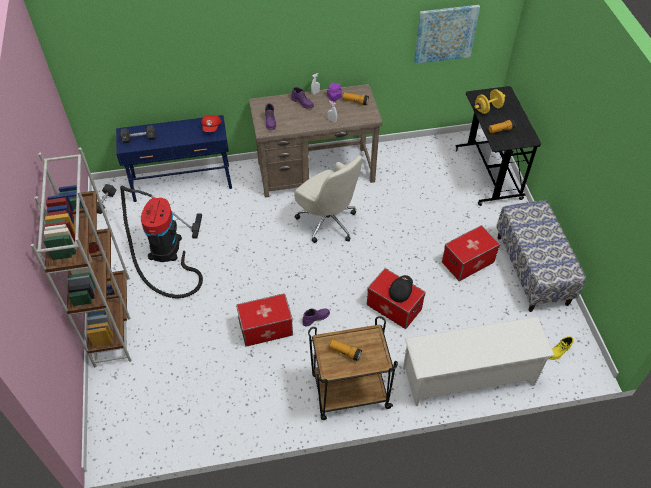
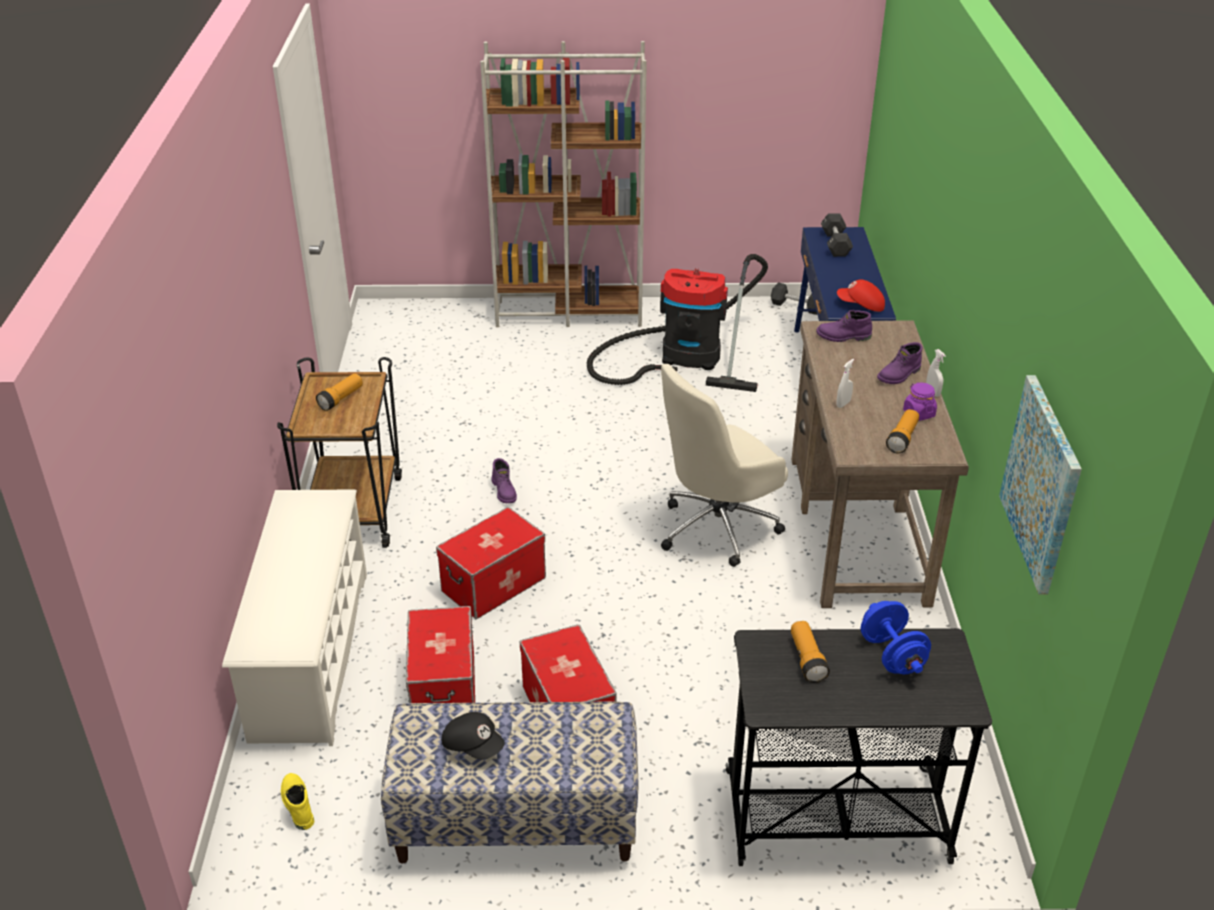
camera: 100 degrees right, 15 degrees down
storage box [236,293,293,347] -> storage box moved to [406,606,475,703]
black cap [389,275,413,303] -> black cap moved to [441,712,505,760]
yellow dumbbell [474,89,505,114] -> blue dumbbell [861,601,931,674]

